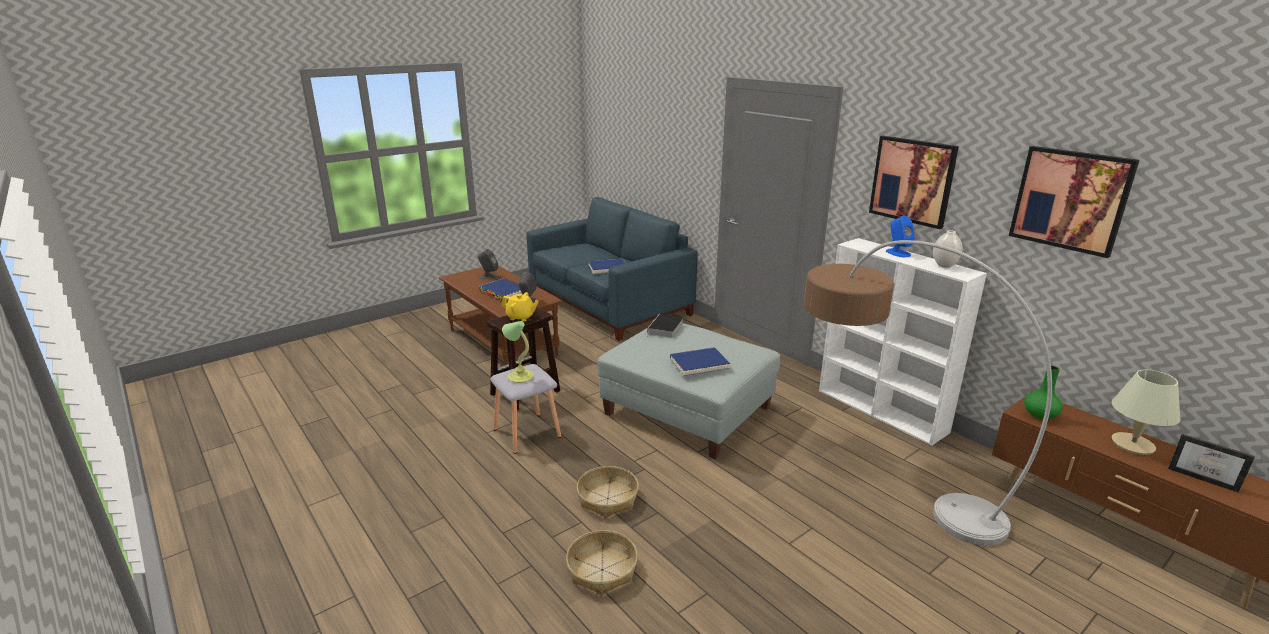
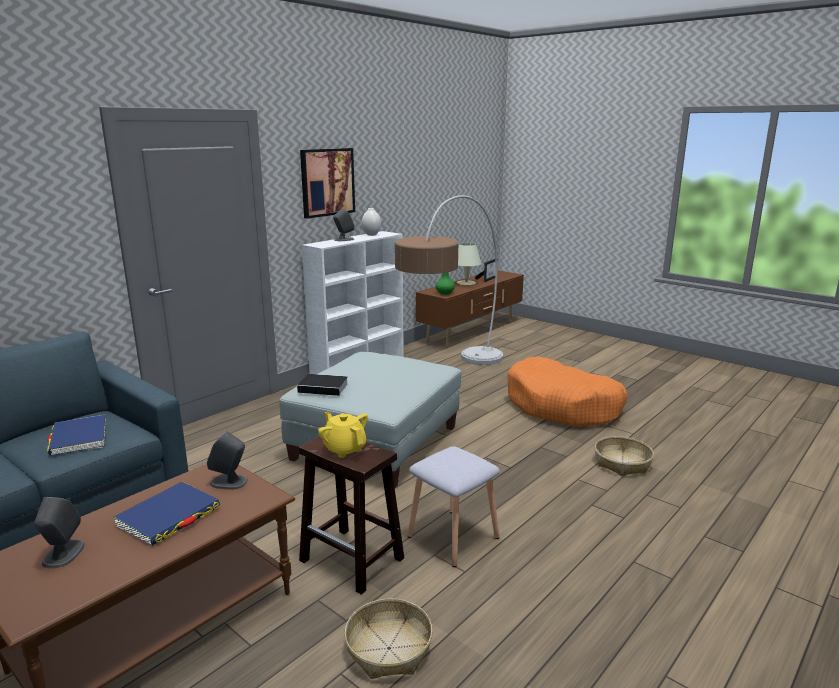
camera: 100 degrees left, 5 degrees down
yellow teapot [501,292,539,322] -> yellow teapot turned 45 degrees counterclockwise [318,412,368,458]
table lamp [502,321,534,383] -> none
basket [577,466,639,518] -> basket moved to [344,598,433,679]
blue book [670,347,731,376] -> none
blue speaker [886,216,915,257] -> grey speaker [333,209,354,241]
picture [1009,146,1139,258] -> none
none -> orange dog bed [507,357,627,427]

